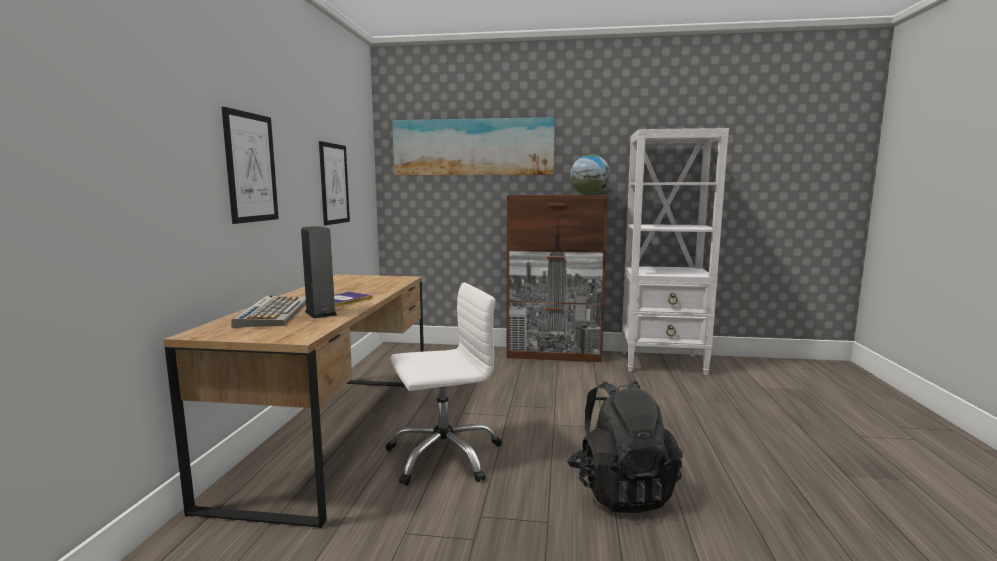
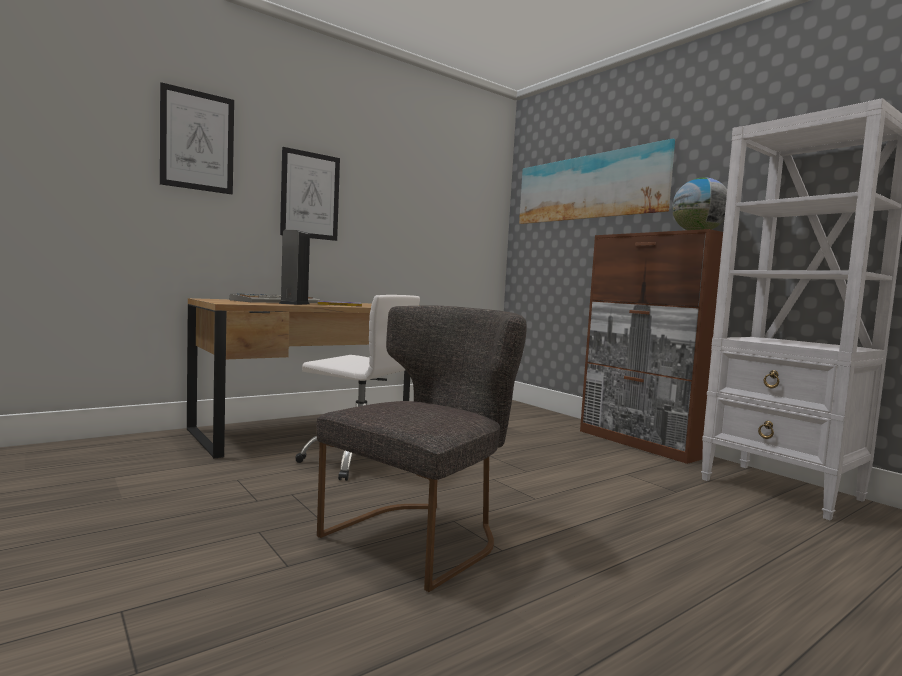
camera: 45 degrees right, 5 degrees down
picture [319,141,350,225] -> picture moved to [160,82,234,194]
black backpack [567,380,683,513] -> grey chair [317,306,527,592]

